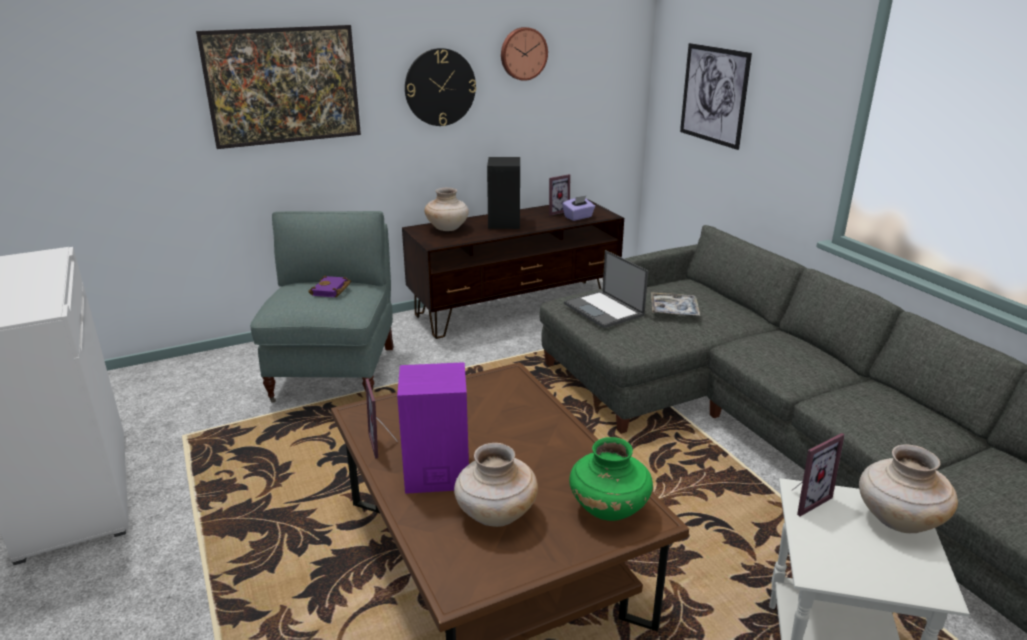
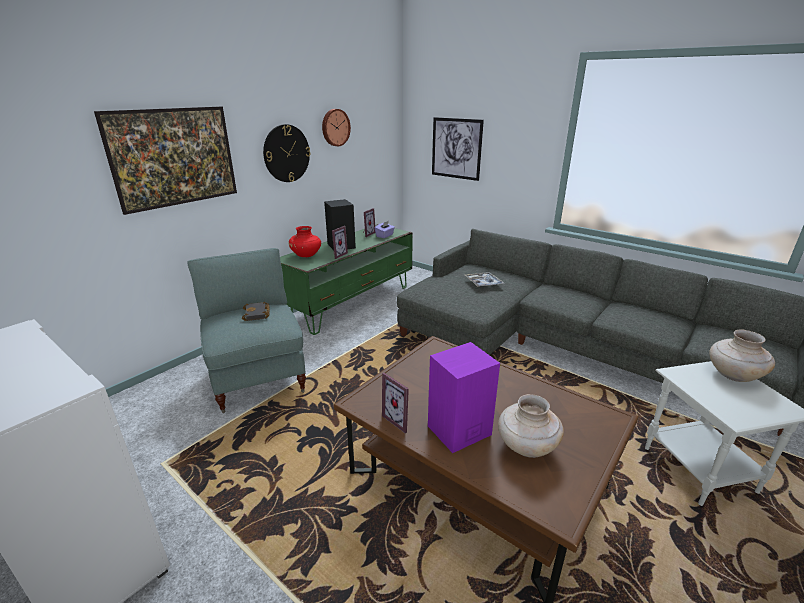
camera: 25 degrees left, 0 degrees up
purple book [308,276,351,297] -> black book [242,302,270,321]
brown tv stand [402,199,624,339] -> green tv stand [280,224,413,335]
beige vase [424,188,469,231] -> red vase [289,226,321,257]
laptop [564,250,648,328] -> none
green vase [569,437,653,521] -> none
picture frame [791,433,845,516] -> picture frame moved to [332,226,348,259]

